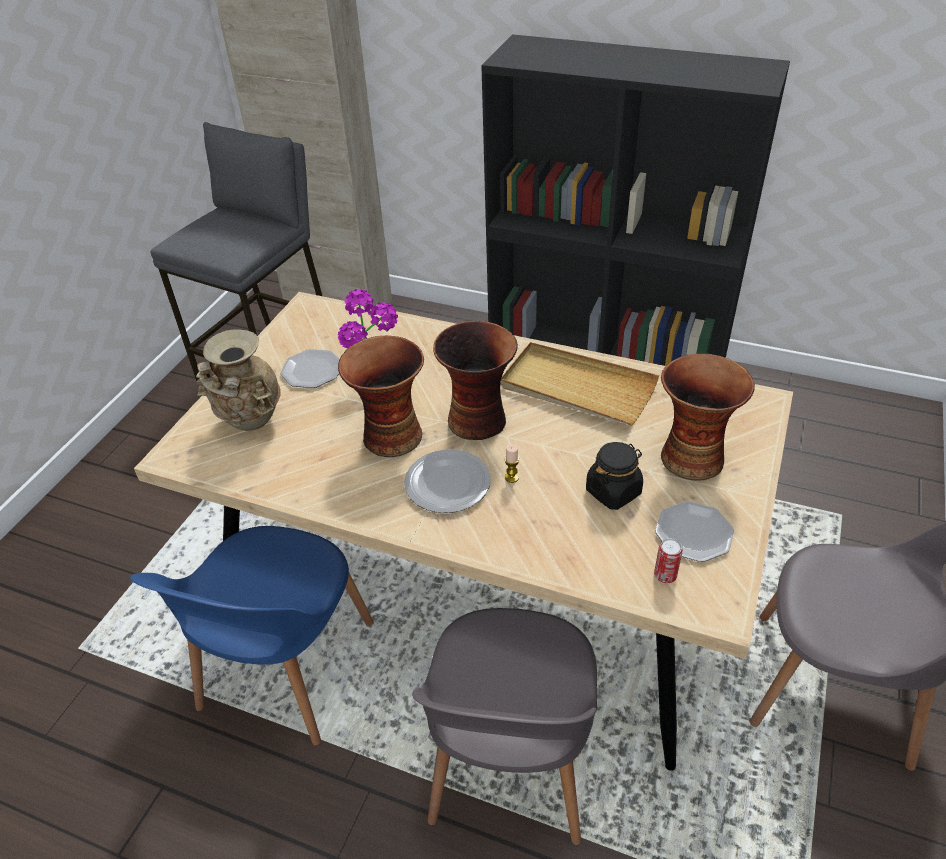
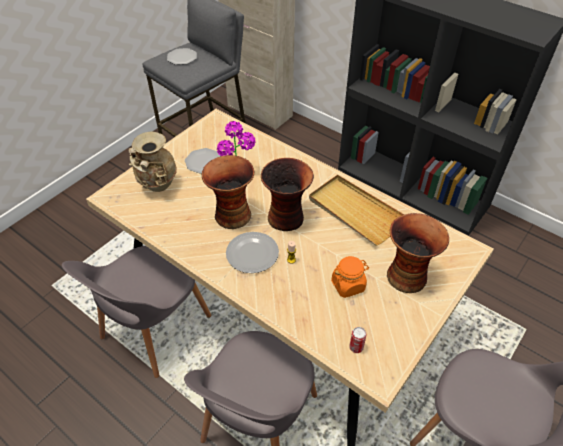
camera: 15 degrees right, 5 degrees up
blue chair [130,526,374,746] -> grey chair [62,246,211,378]
black jar [586,442,643,510] -> orange jar [331,256,369,298]
plate [655,501,734,562] -> plate moved to [167,48,197,65]

